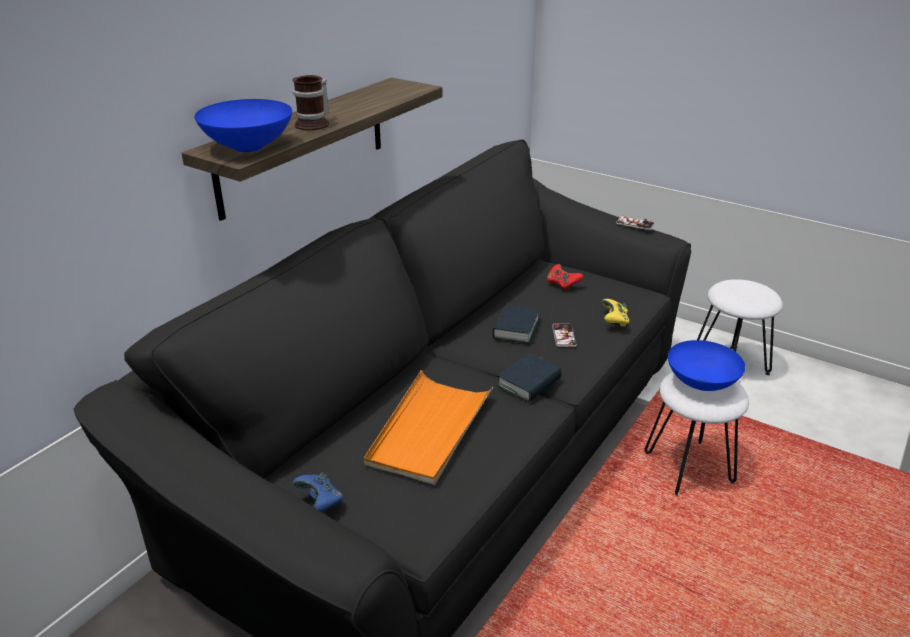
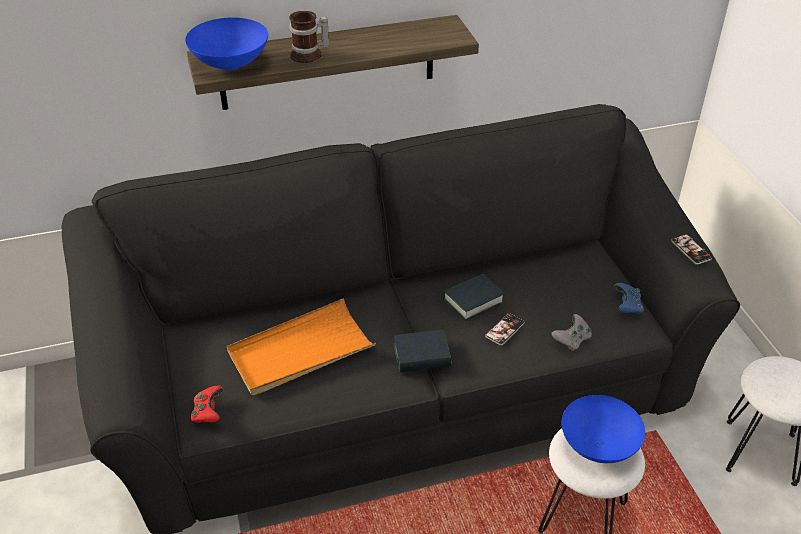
camera: 40 degrees right, 10 degrees up
blue game controller [293,473,343,512] -> blue game controller moved to [614,283,644,315]
red game controller [547,264,583,291] -> red game controller moved to [191,386,223,423]
yellow game controller [602,299,629,327] -> grey game controller [552,314,592,351]

